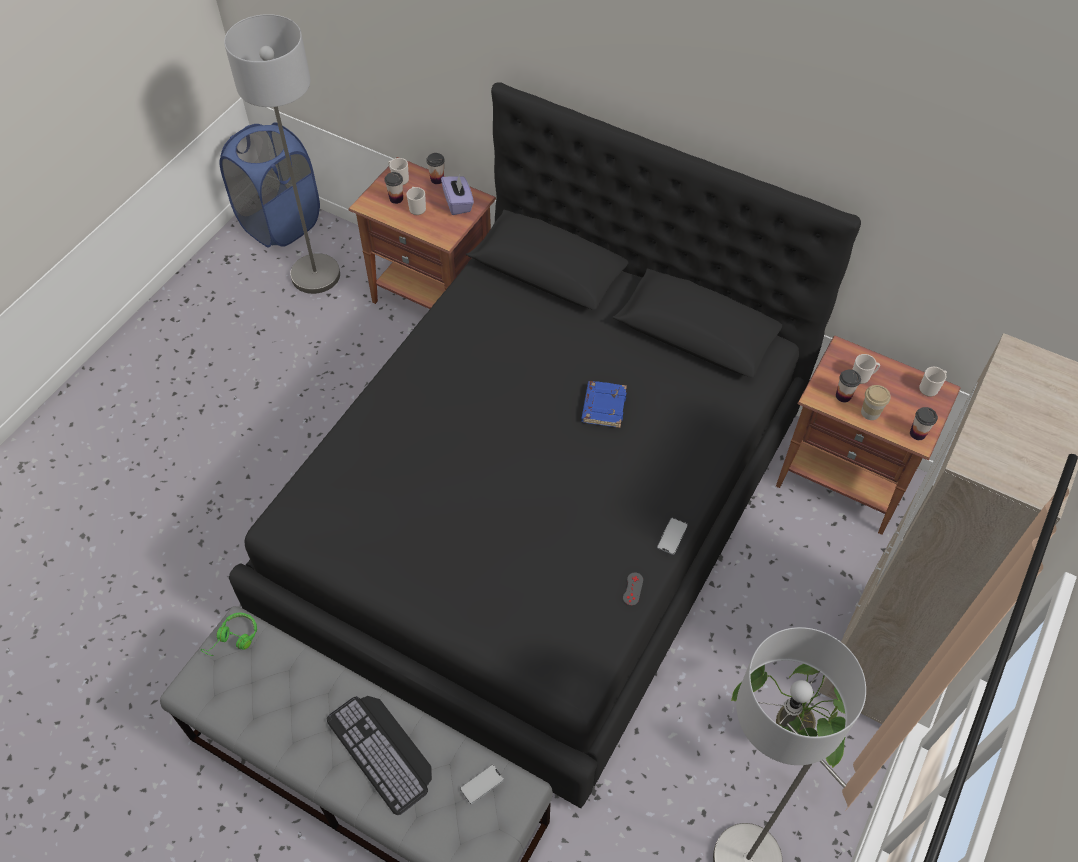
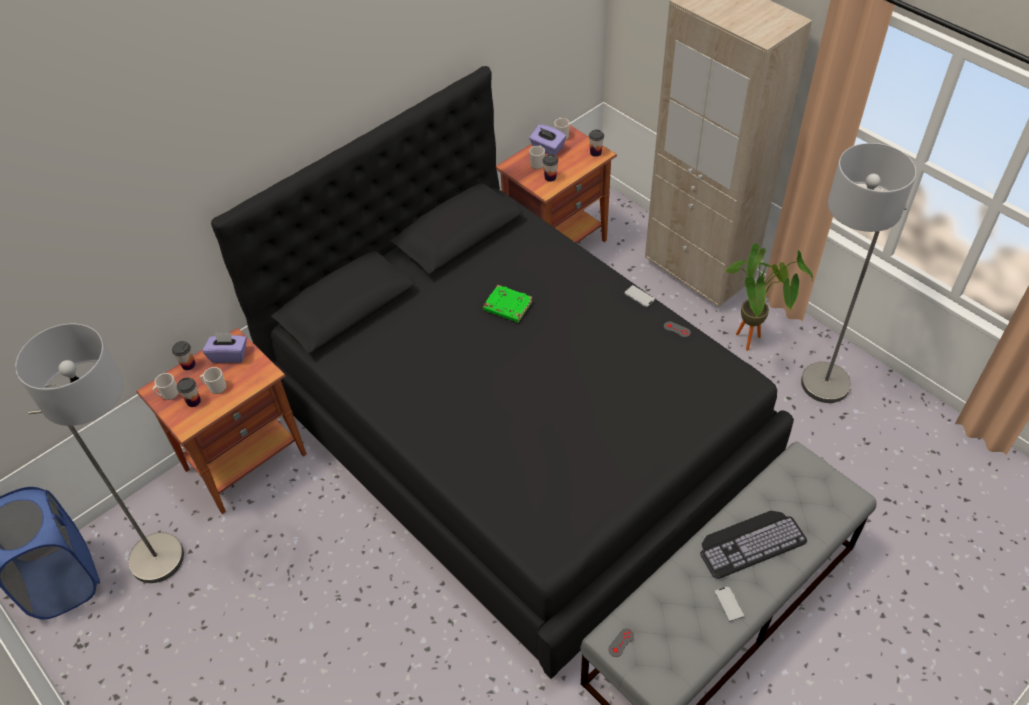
camera: 70 degrees left, 5 degrees down
green headphones [201,613,257,656] -> grey game controller [608,628,634,657]
phone [460,765,504,804] -> phone moved to [714,586,745,622]
blue book [581,381,627,428] -> green book [483,285,533,323]
cup [861,385,891,420] -> none
none -> purple tissue box [529,124,566,155]

